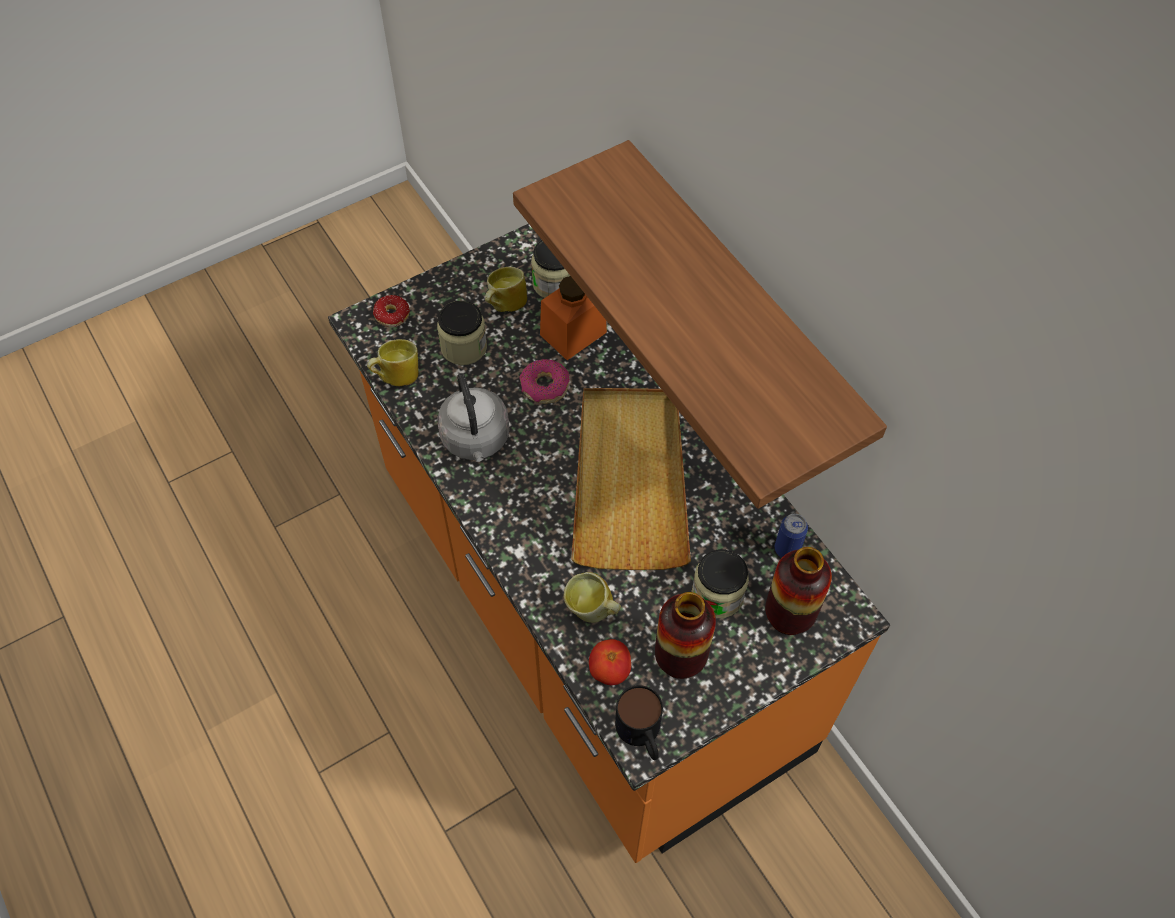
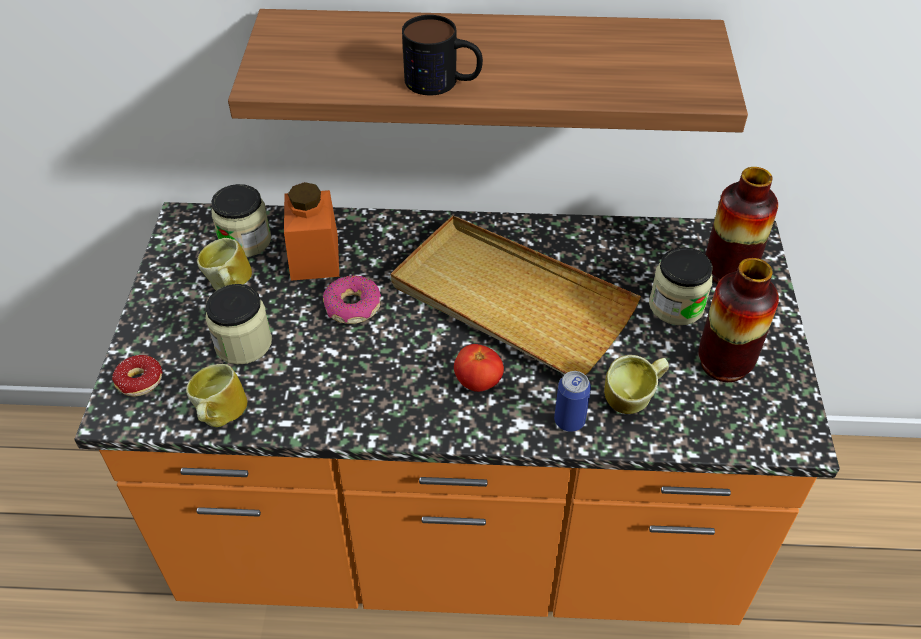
camera: 55 degrees left, 10 degrees down
grey kettle [437,373,510,462] -> none
tomato [589,639,631,685] -> tomato moved to [454,344,504,392]
mug [615,685,663,760] -> mug moved to [402,15,483,95]
can [775,514,808,558] -> can moved to [554,371,591,432]

